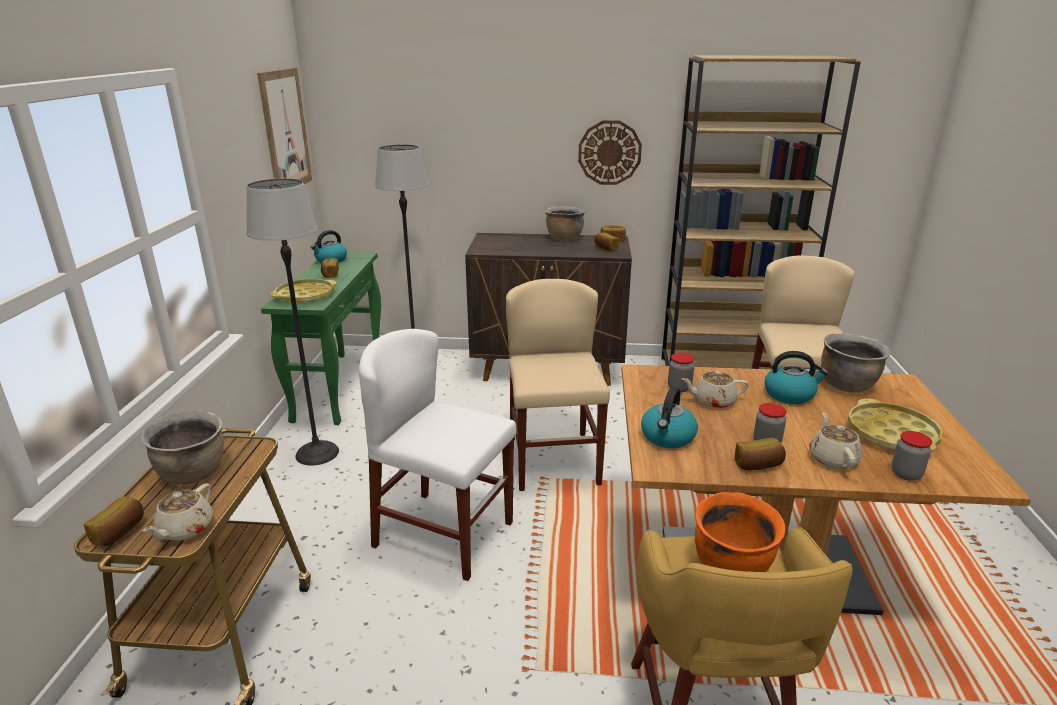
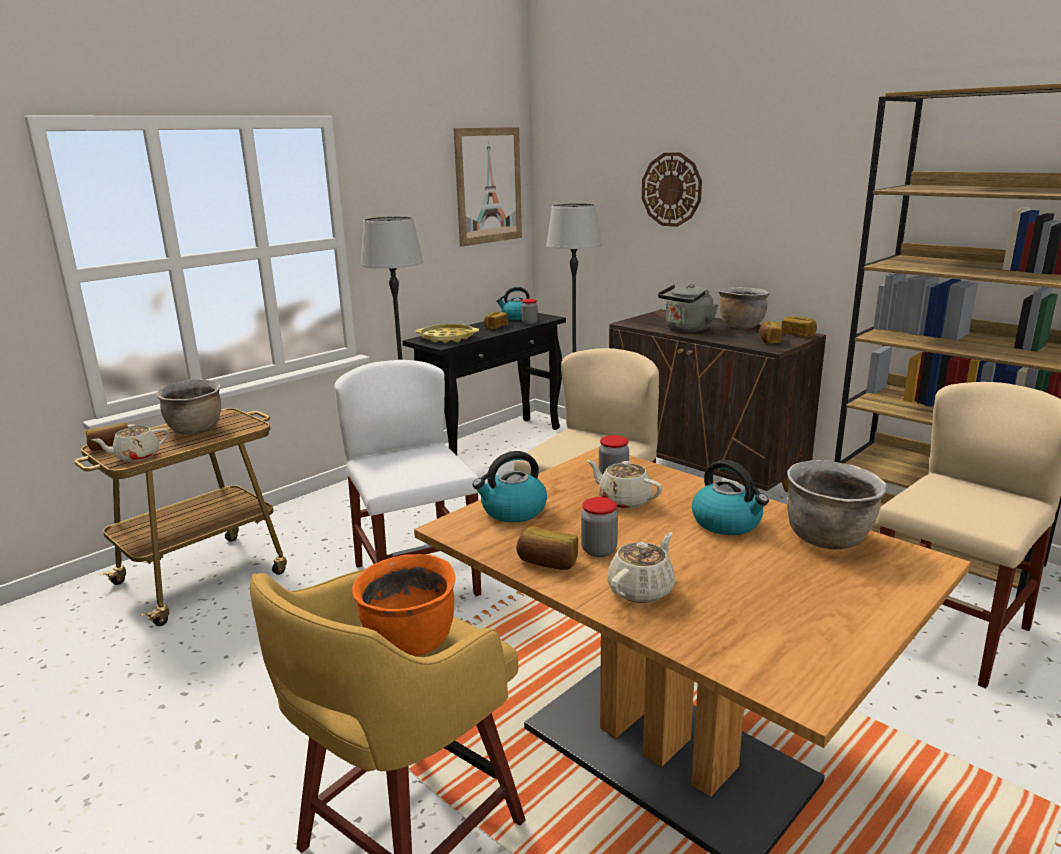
camera: 40 degrees right, 5 degrees down
green console table [261,252,381,425] -> black console table [402,313,566,456]
wall clock [578,120,642,185] -> wall clock moved to [642,153,702,227]
yellow tray [848,399,942,452] -> none
jar [891,431,932,481] -> jar moved to [521,299,538,325]
none -> grey kettle [658,284,718,332]

